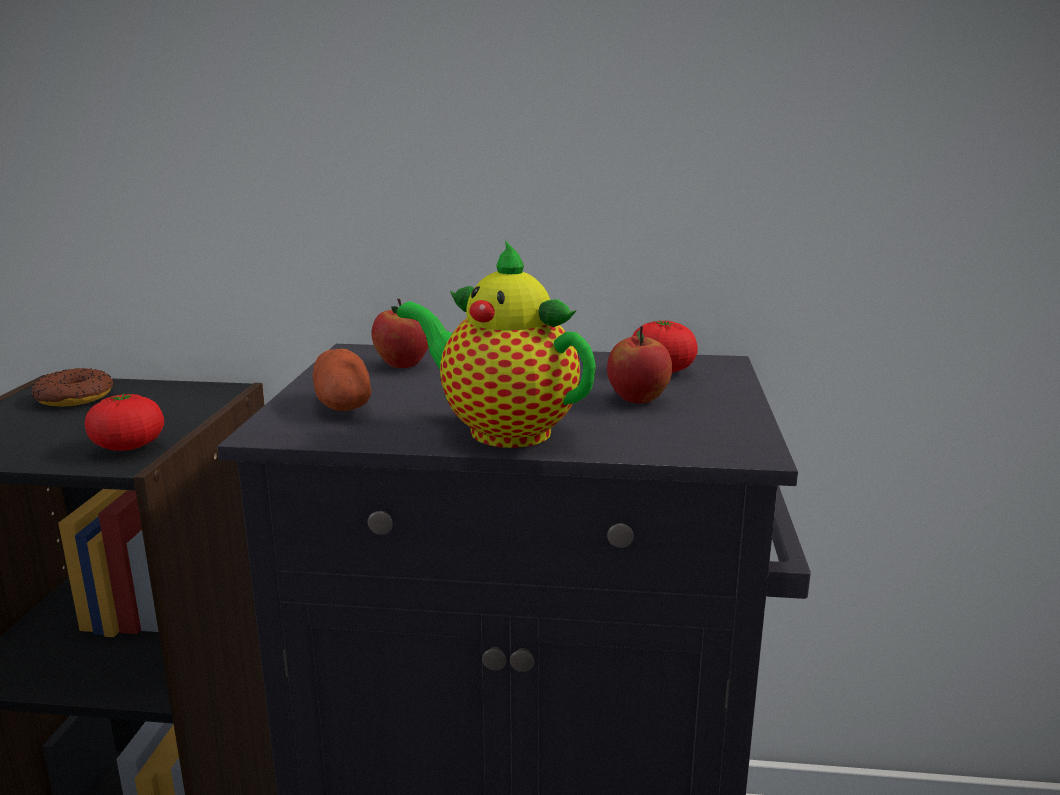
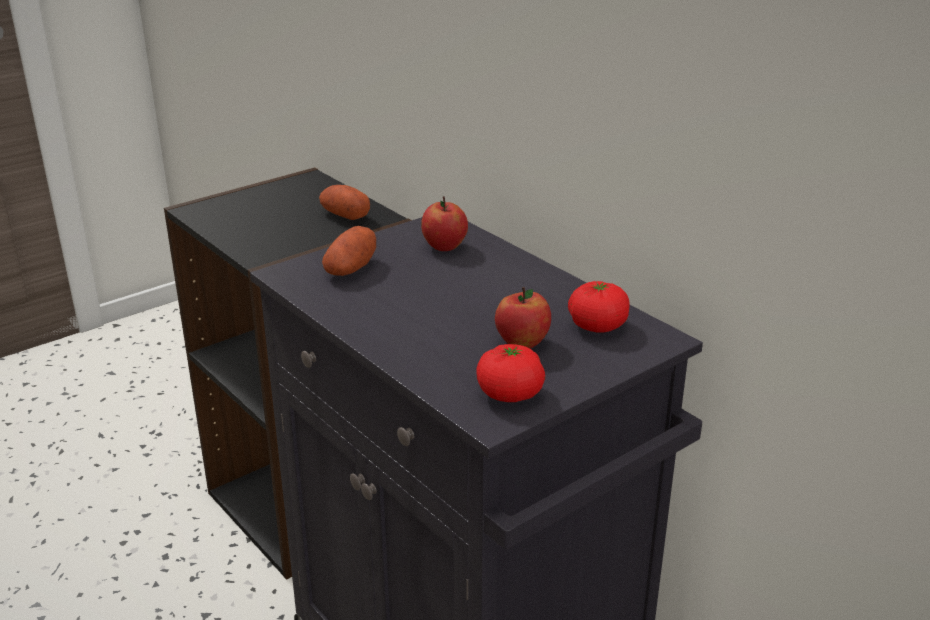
camera: 45 degrees right, 10 degrees up
donut [31,368,114,407] -> none
tomato [85,393,164,451] -> tomato moved to [476,344,545,402]
teapot [397,240,596,448] -> none
none -> potato [319,185,370,220]

